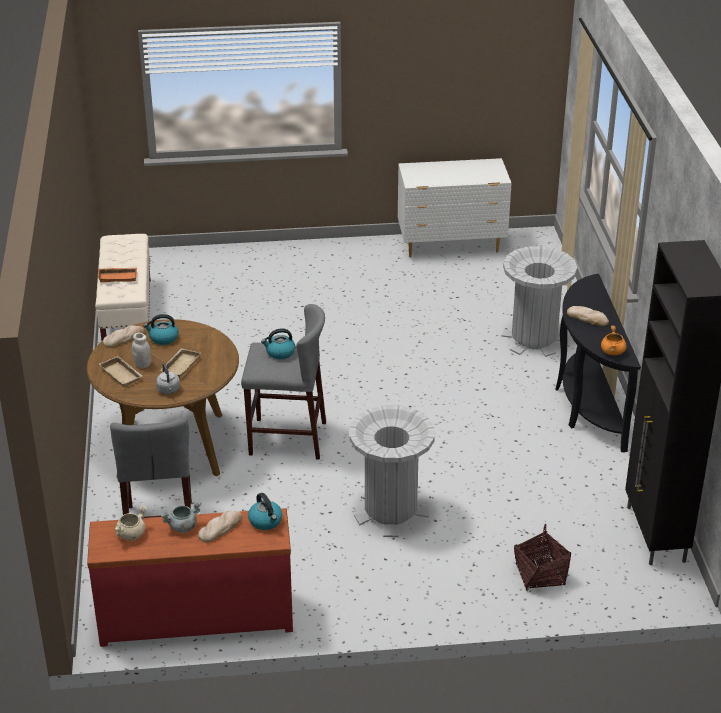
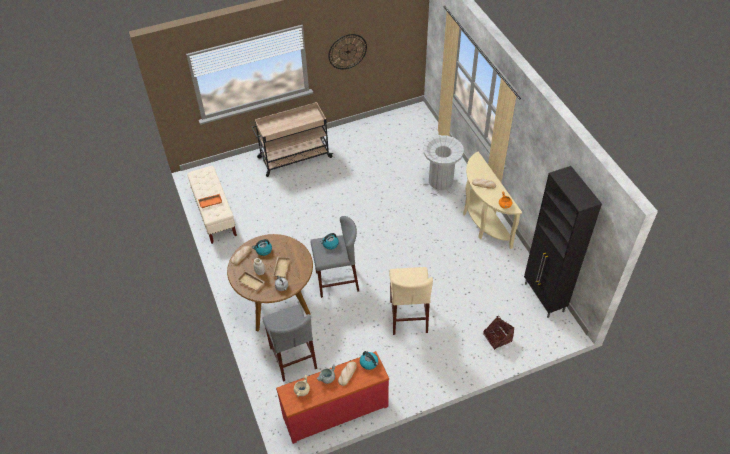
camera: 15 degrees left, 15 degrees up
grey trash can [349,405,435,537] -> beige stool [389,267,433,335]
white dresser [398,158,512,257] -> none
black console table [555,274,641,453] -> beige console table [463,152,522,249]
none -> beige cart [252,102,333,177]
none -> wall clock [328,34,367,69]

